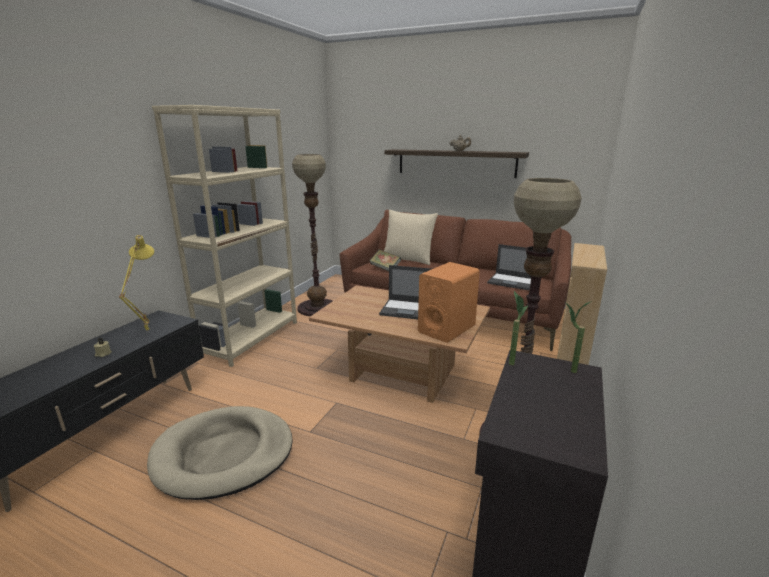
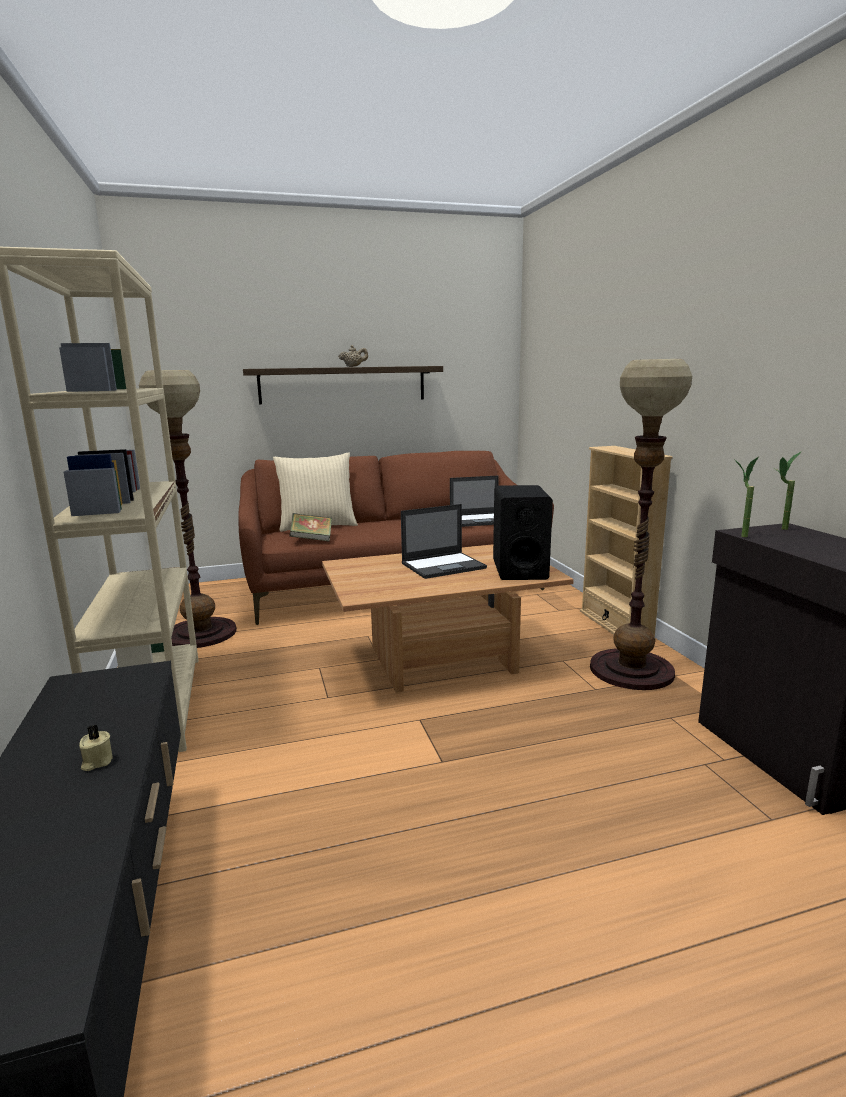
camera: 40 degrees left, 5 degrees down
yellow table lamp [119,235,154,333] -> none
beige dog bed [147,406,293,500] -> none
orange speaker [418,262,480,343] -> black speaker [493,485,553,580]

